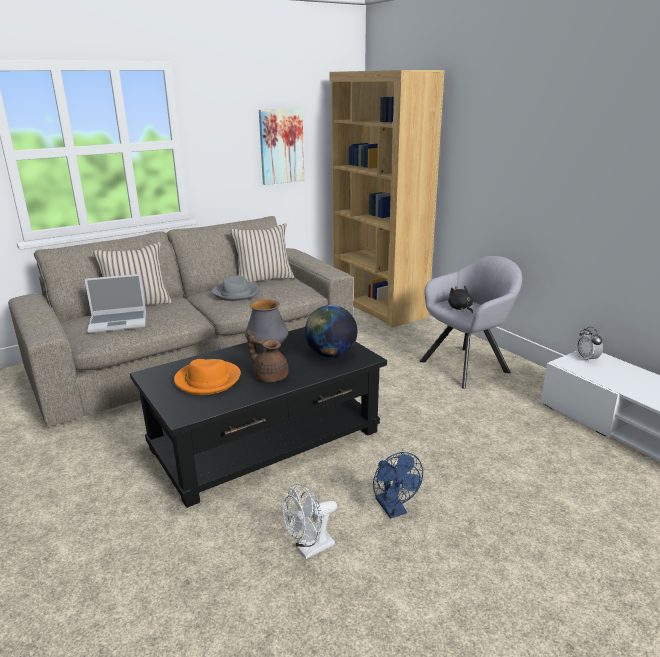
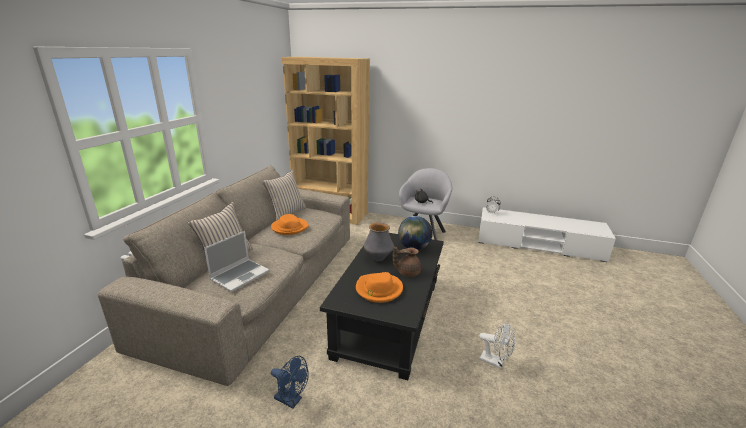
camera: 40 degrees left, 0 degrees up
grey hat [212,275,260,301] -> orange hat [271,214,309,235]
picture [259,108,304,185] -> none
white fan [283,483,337,559] -> white fan turned 75 degrees counterclockwise [479,323,515,369]
blue fan [373,452,423,519] -> blue fan moved to [271,356,309,409]

